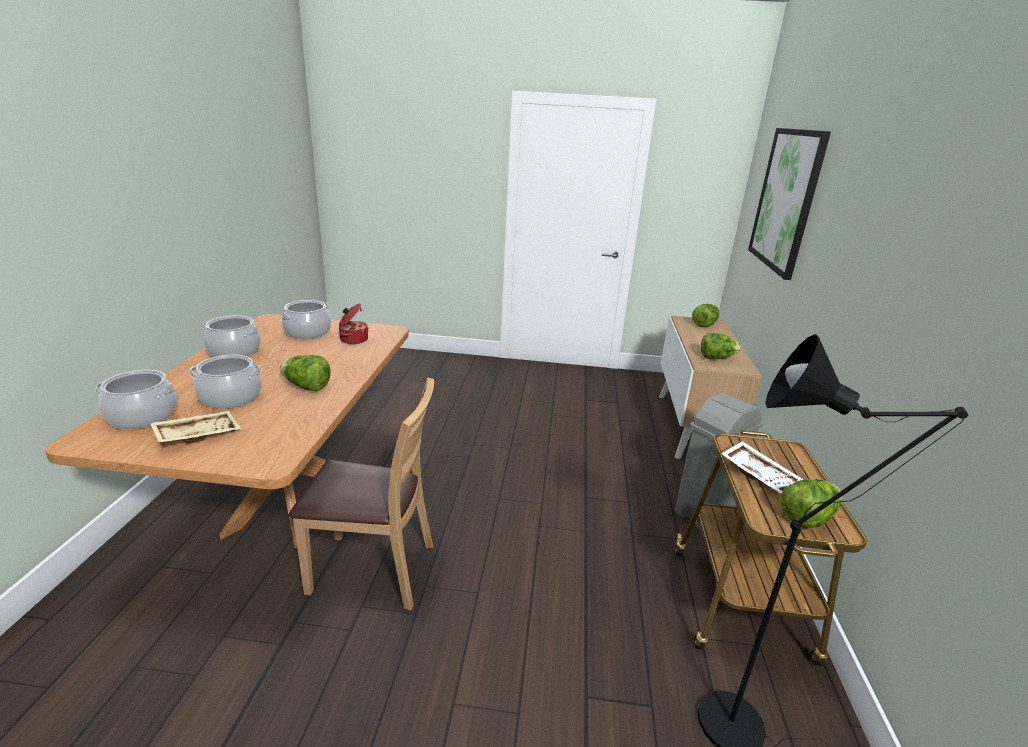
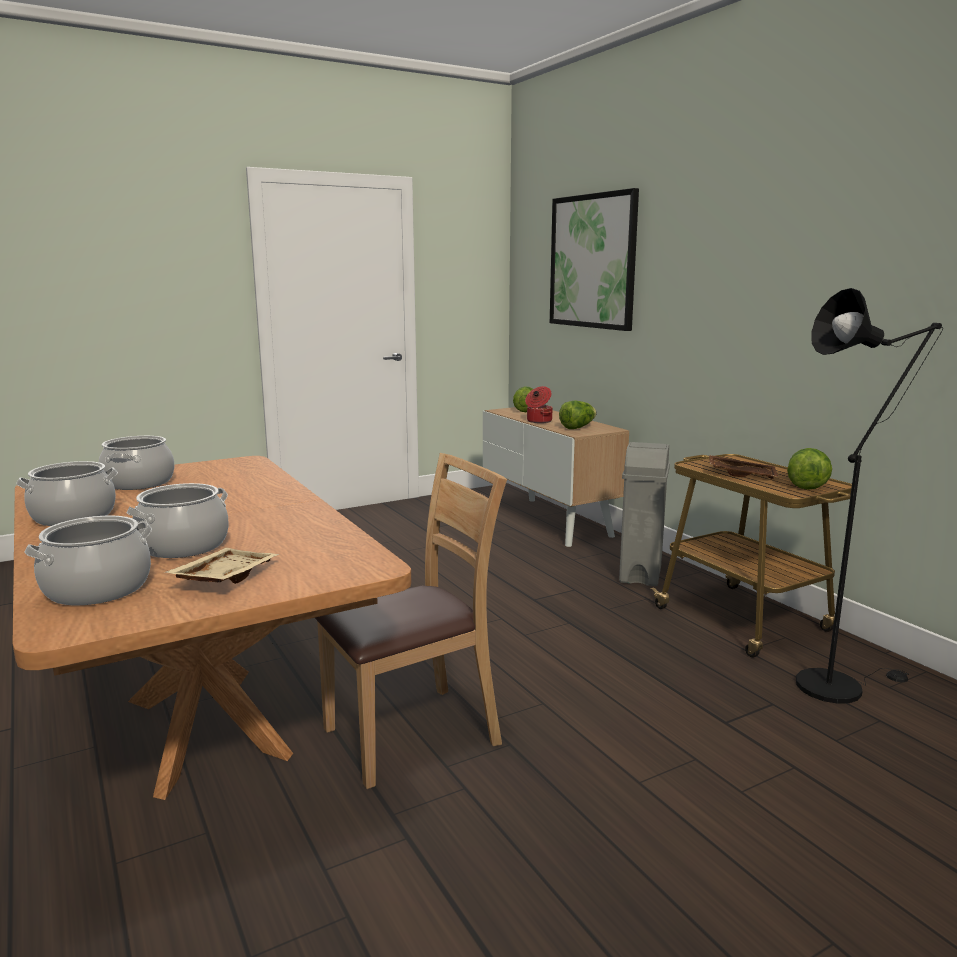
camera: 35 degrees left, 10 degrees down
lettuce [280,355,331,391] -> none
cooking pot [339,303,369,344] -> cooking pot moved to [525,386,553,423]
white tray [721,441,804,494] -> brown tray [709,455,778,479]

